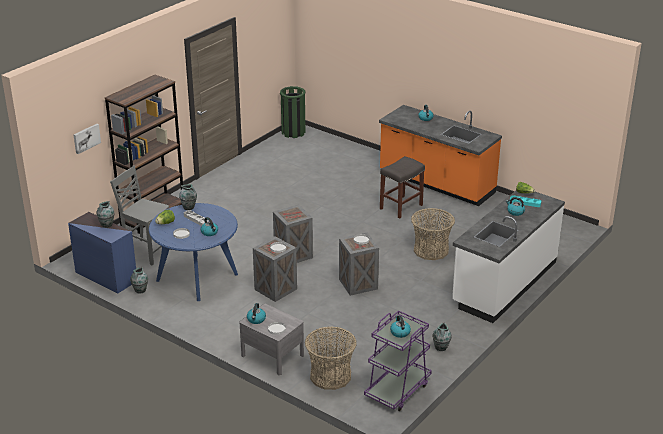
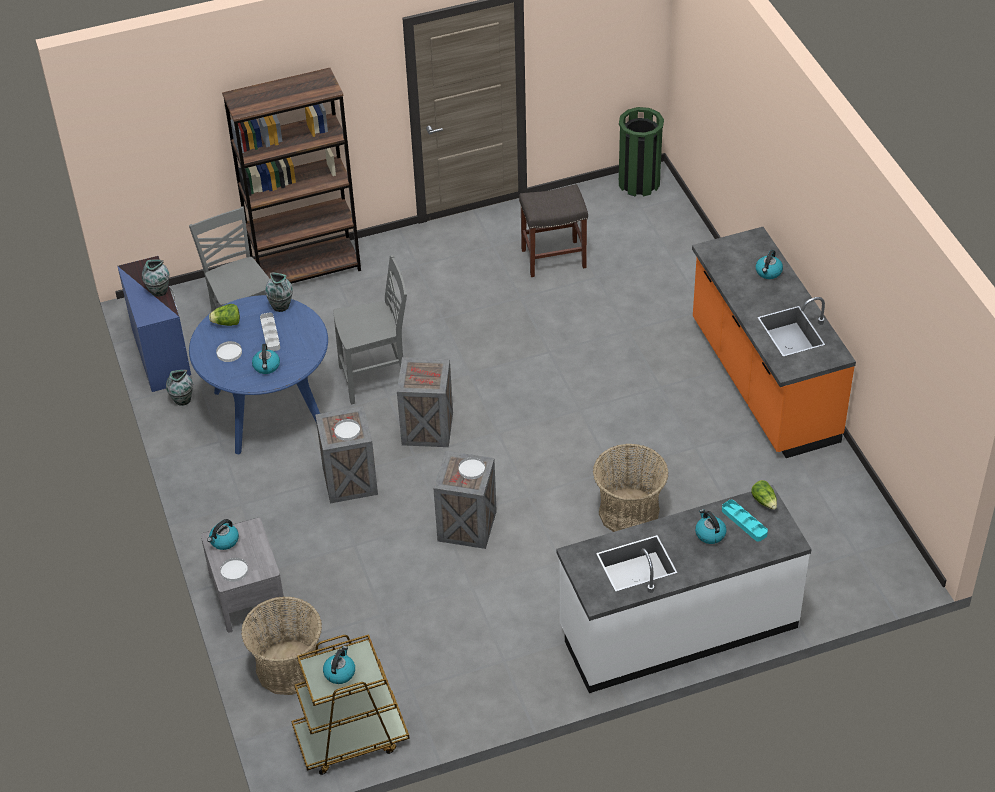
camera: 35 degrees right, 15 degrees up
picture [74,124,101,154] -> none
purple cart [364,311,432,411] -> brown cart [291,634,410,775]
grey stool [380,156,425,218] -> grey stool moved to [519,184,588,277]
vase [432,322,452,351] -> none
none -> grey chair [333,255,407,404]

